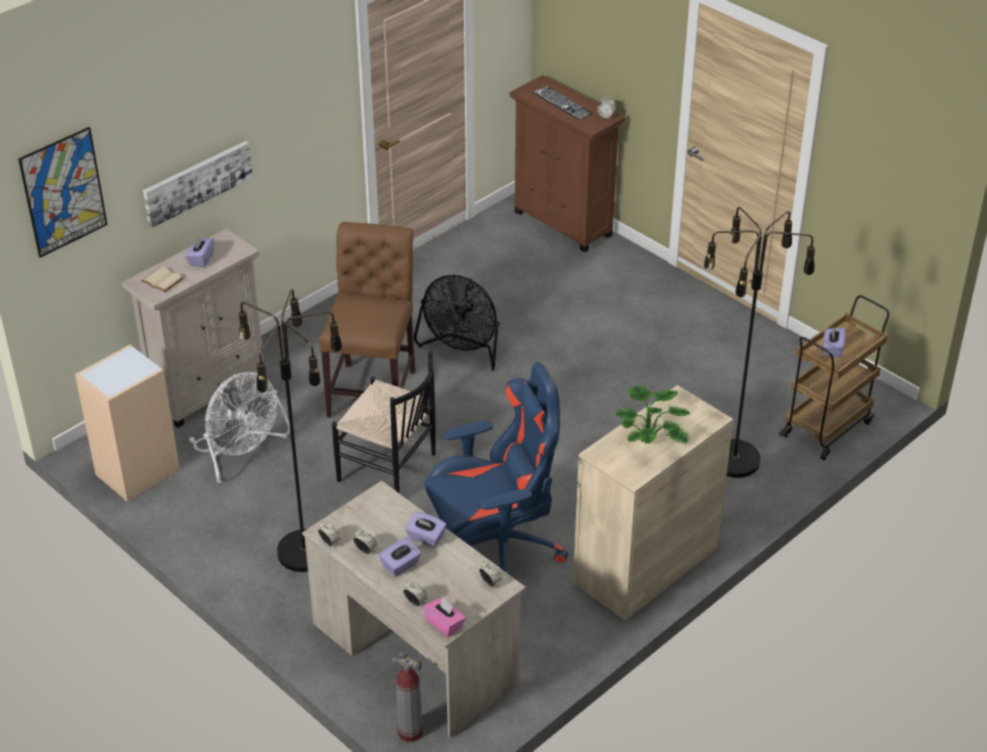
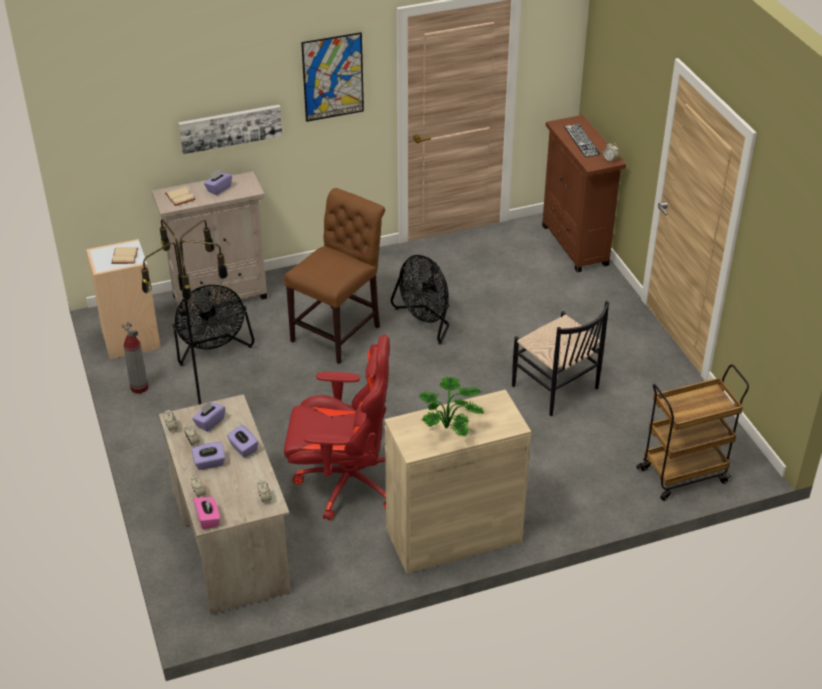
camera: 25 degrees right, 0 degrees up
picture [18,127,108,258] -> picture moved to [301,32,364,122]
white fan [189,372,290,483] -> black fan [172,285,254,366]
black chair [332,351,436,494] -> black chair moved to [512,301,609,416]
fire extinguisher [392,652,423,742] -> fire extinguisher moved to [121,322,148,394]
blue office chair [424,362,568,573] -> red office chair [284,334,390,520]
floor lamp [704,207,815,478] -> none
purple tissue box [823,326,846,358] -> purple tissue box moved to [192,401,225,432]
none -> beige book [111,247,138,264]

